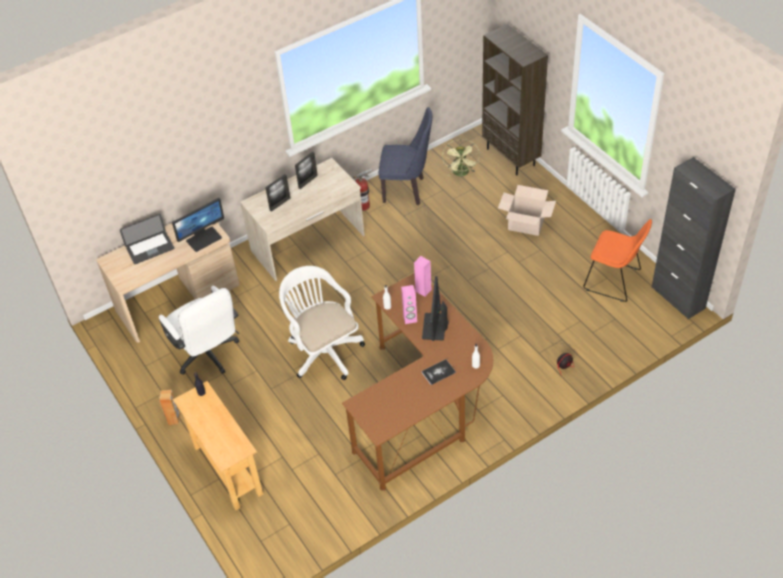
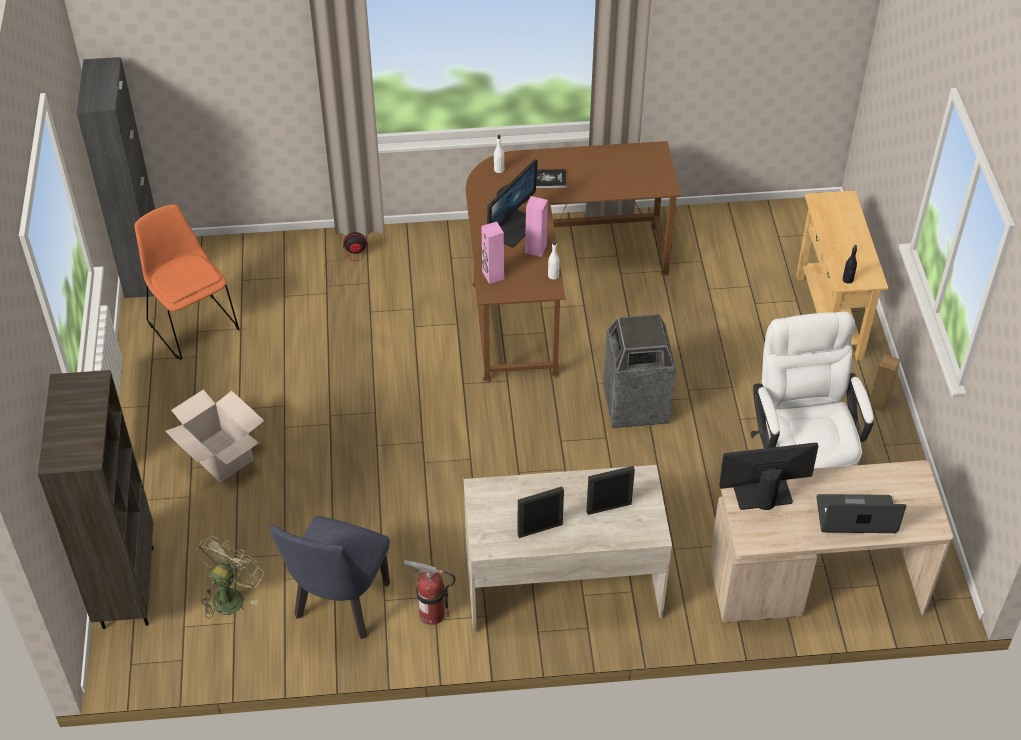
camera: 155 degrees left, 0 degrees up
white office chair [279,266,365,380] -> trash can [603,314,676,428]
blue chair [379,107,432,205] -> blue chair turned 105 degrees counterclockwise [269,516,390,639]

